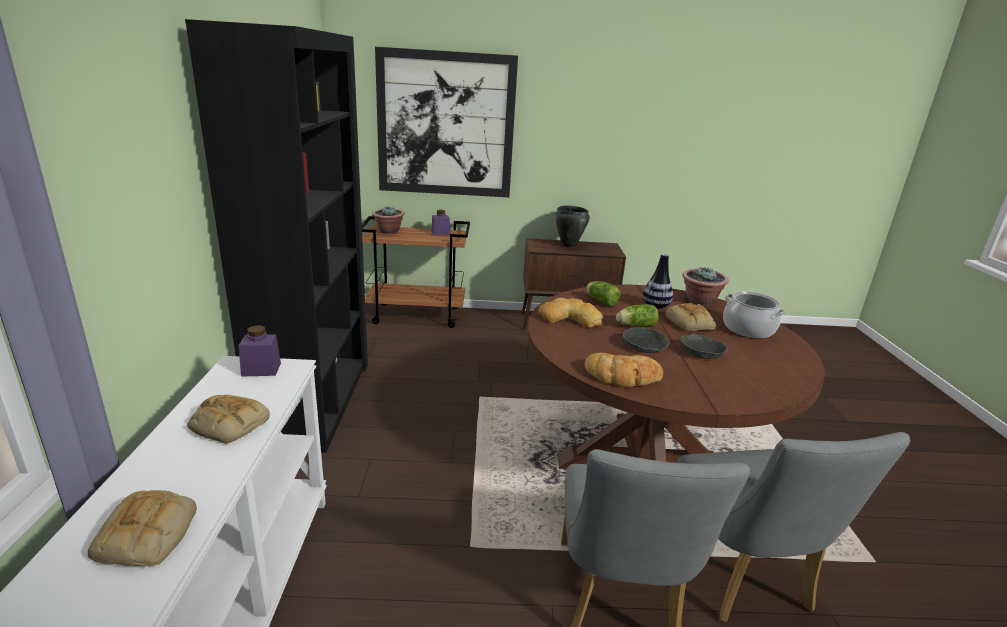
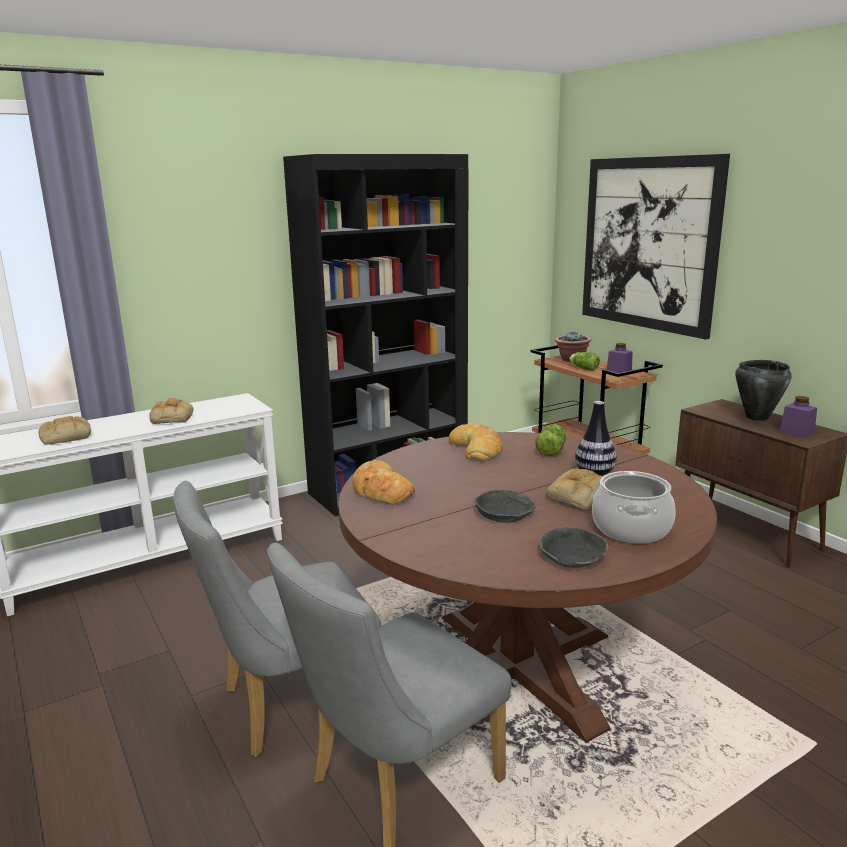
camera: 60 degrees right, 5 degrees down
purple jar [238,325,281,377] -> purple jar moved to [780,396,817,437]
lettuce [616,304,658,327] -> lettuce moved to [570,352,600,371]
grey bowl [623,328,670,353] -> grey bowl moved to [540,527,609,568]
potted plant [682,267,729,306] -> none

